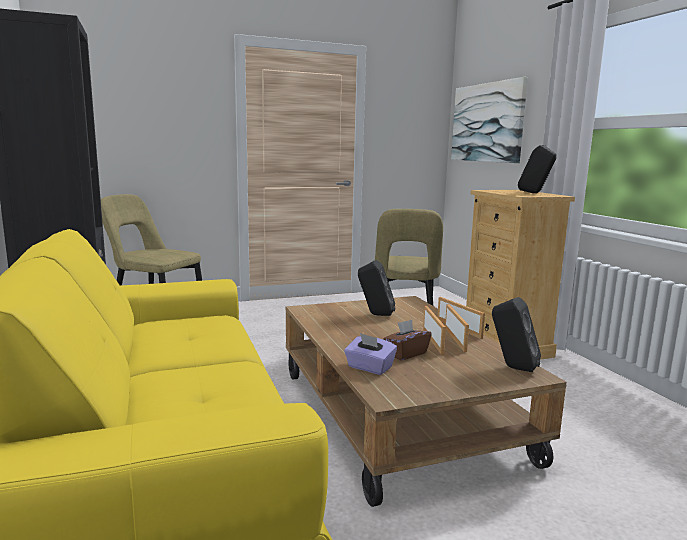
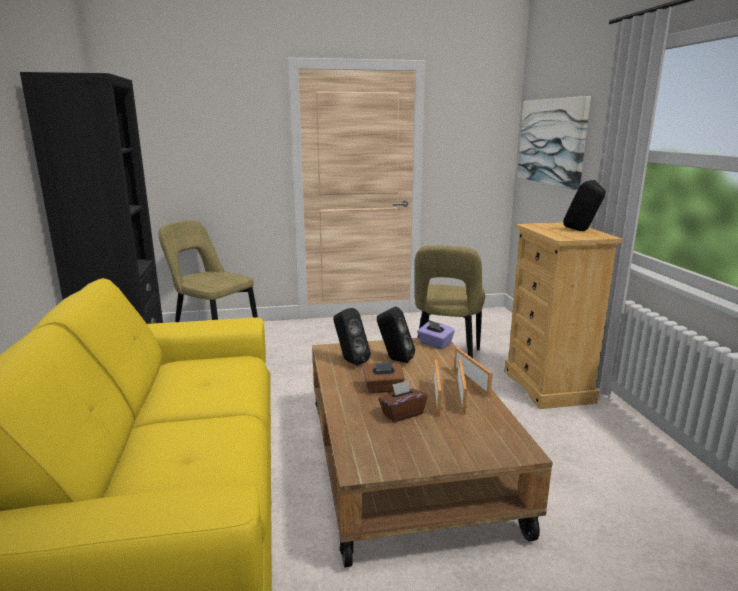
camera: 10 degrees right, 5 degrees up
purple tissue box [344,333,397,375] -> purple tissue box moved to [417,320,455,349]
black speaker [492,297,541,372] -> black speaker moved to [333,308,371,366]
none -> brown tissue box [363,362,405,393]

